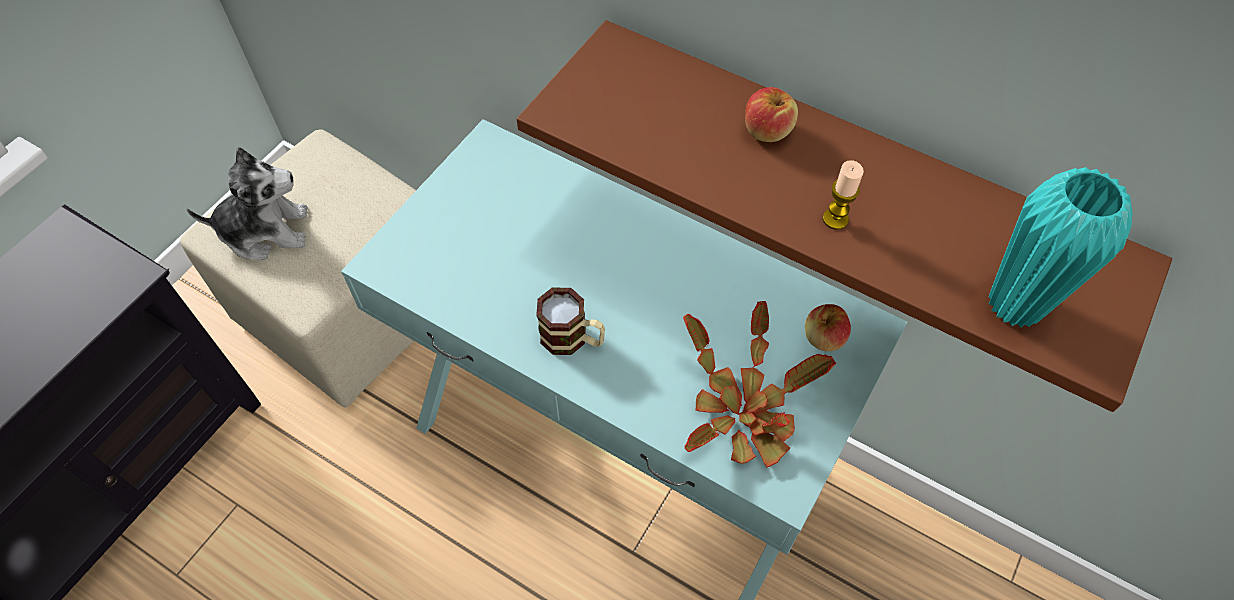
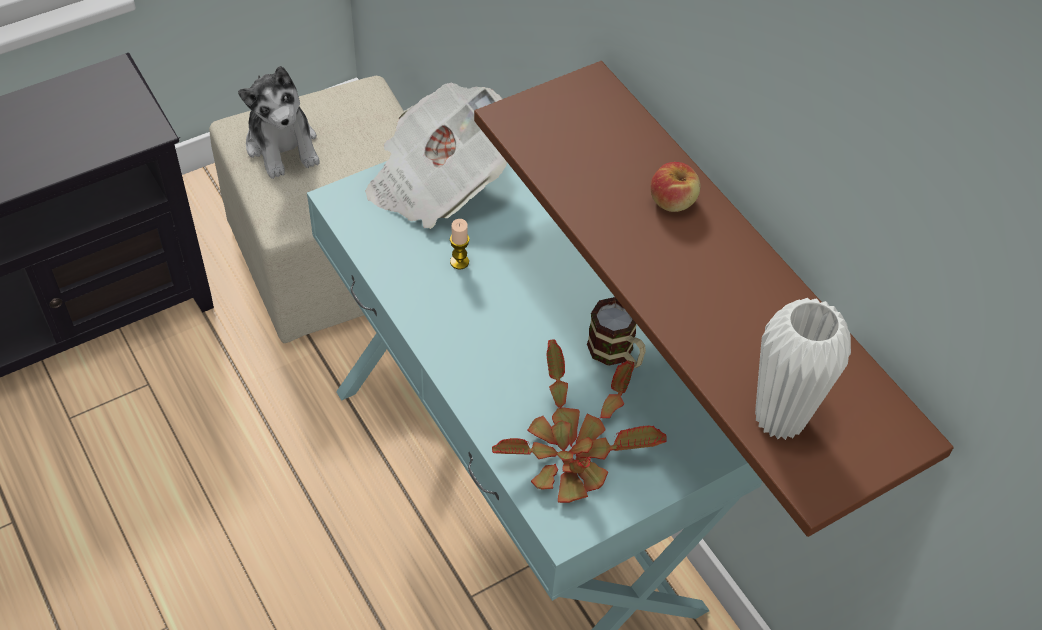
camera: 25 degrees right, 5 degrees down
plush toy [187,147,308,260] -> plush toy turned 45 degrees clockwise [238,66,320,179]
mug [536,288,605,355] -> mug moved to [587,297,646,368]
apple [805,304,851,351] -> none
candle [823,160,864,230] -> candle moved to [450,219,470,270]
turquoise vase [988,167,1133,328] -> white vase [755,298,851,440]
none -> newspaper [365,82,507,229]

